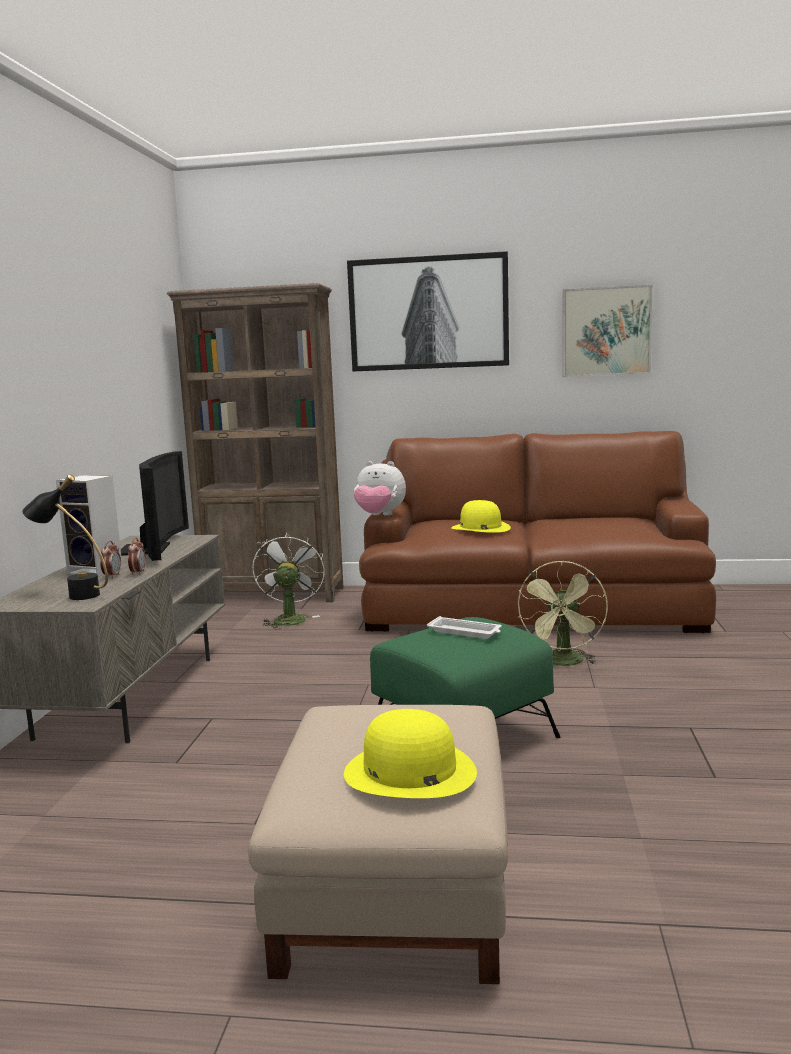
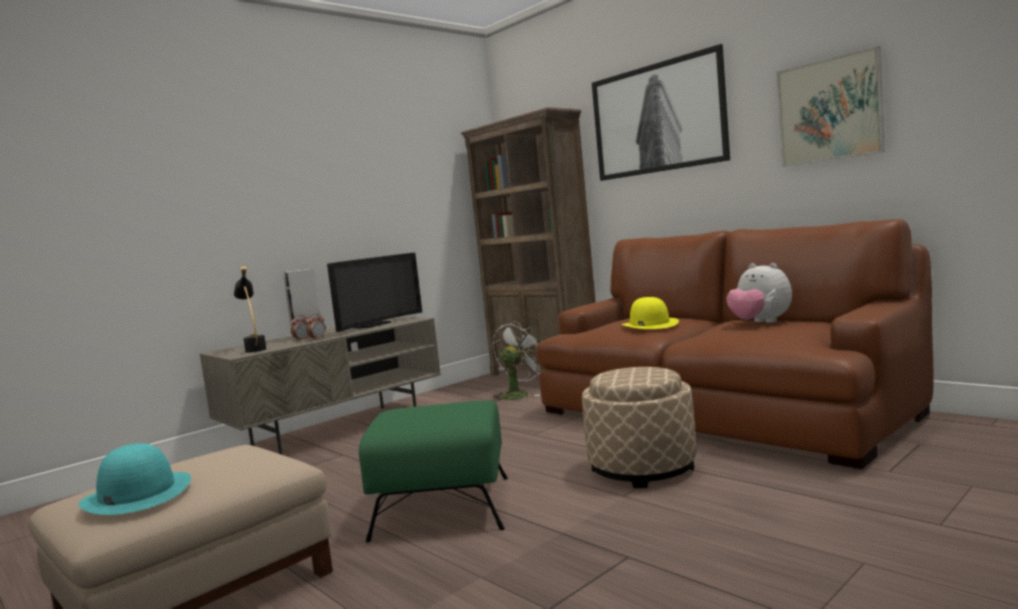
camera: 40 degrees right, 5 degrees down
yellow hat [344,709,477,798] -> turquoise hat [79,443,191,515]
plush toy [354,461,406,516] -> plush toy moved to [726,263,792,323]
white tray [427,616,502,639] -> none
green fan [518,560,608,666] -> beige ottoman [582,367,696,488]

